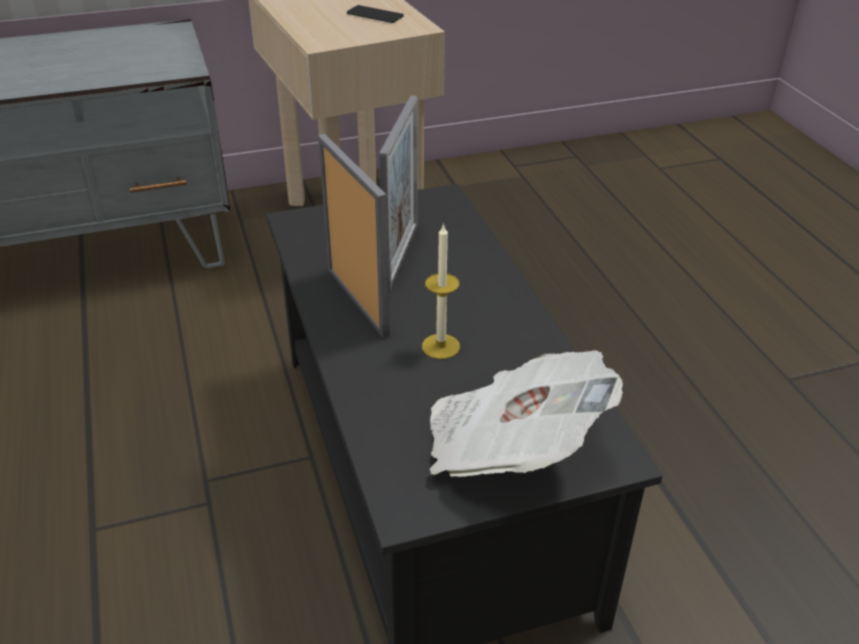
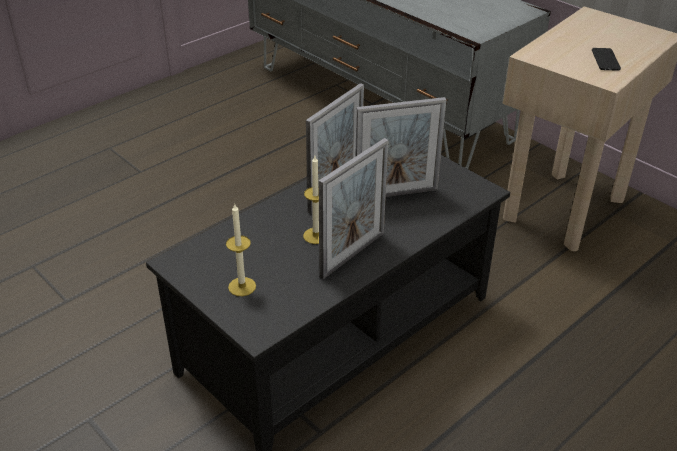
camera: 65 degrees right, 0 degrees up
newspaper [430,350,623,477] -> candle [226,204,256,296]
none -> picture frame [318,138,389,279]

